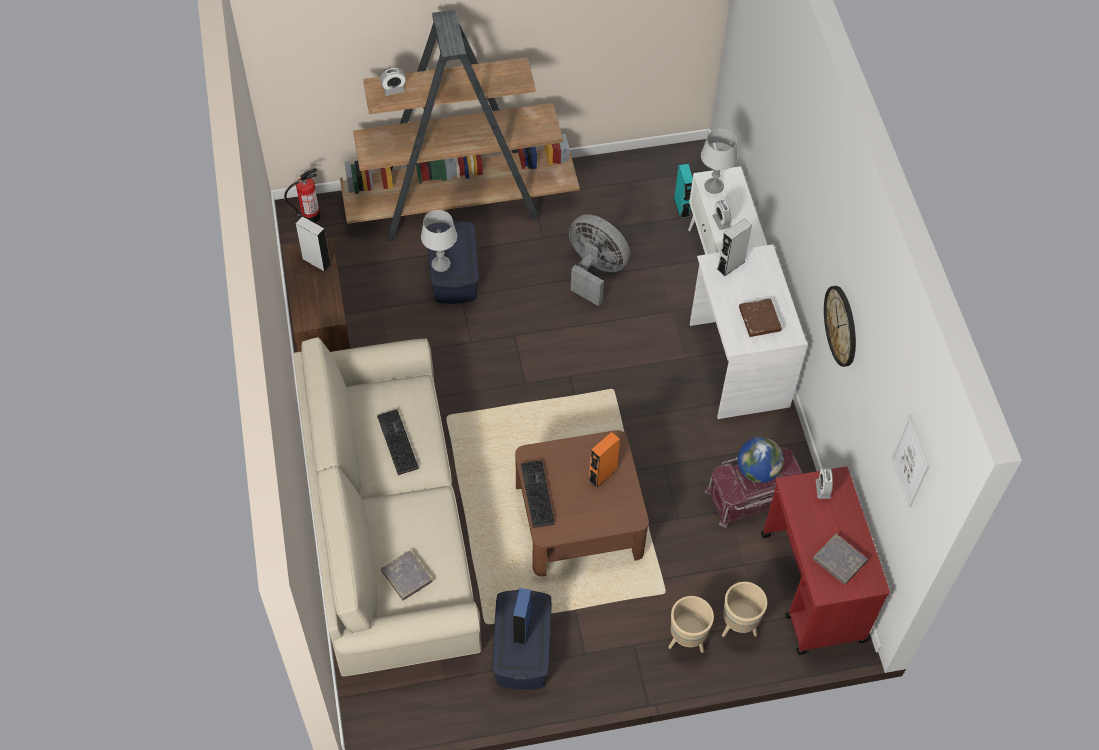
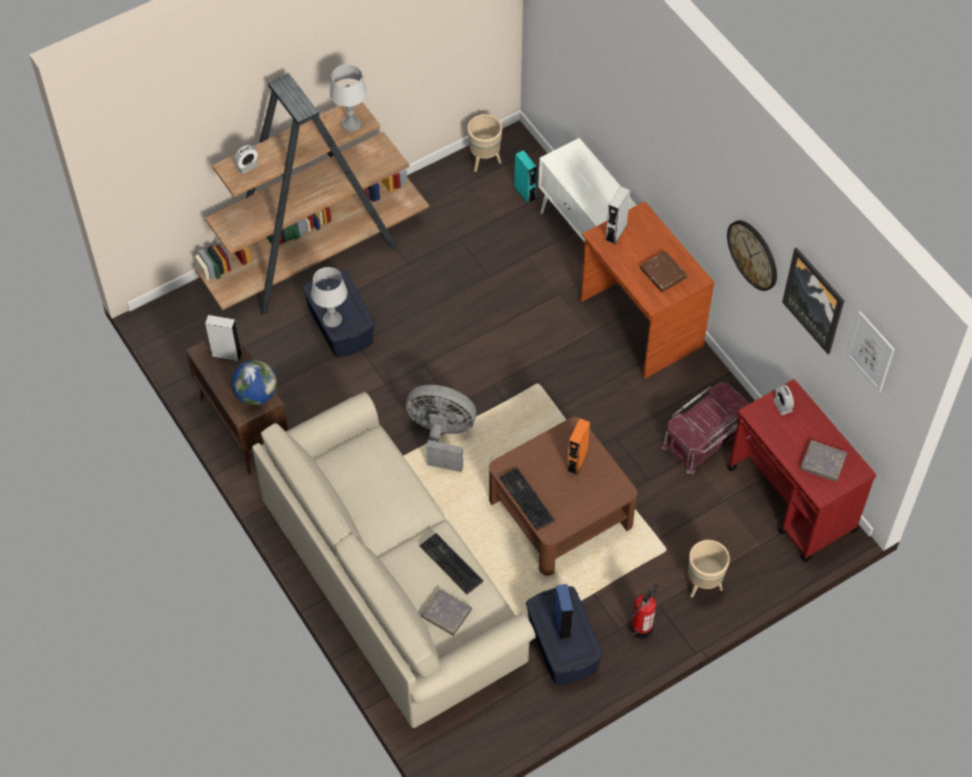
camera: 20 degrees left, 0 degrees up
fire extinguisher [284,168,321,223] -> fire extinguisher moved to [628,583,658,639]
keyboard [377,409,419,475] -> keyboard moved to [420,533,483,594]
grey fan [569,214,630,306] -> grey fan moved to [406,385,476,472]
white desk [690,244,808,419] -> brown desk [581,201,714,379]
grey table lamp [701,129,737,194] -> grey table lamp moved to [330,64,367,132]
alarm clock [713,200,731,230] -> none
beige planter [722,582,767,637] -> beige planter moved to [467,114,502,172]
globe [738,437,784,483] -> globe moved to [232,360,277,405]
none -> picture [782,247,844,354]

